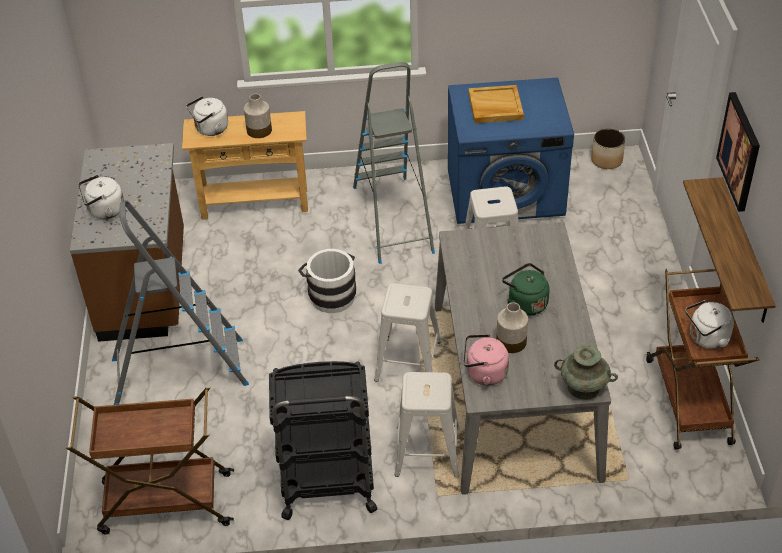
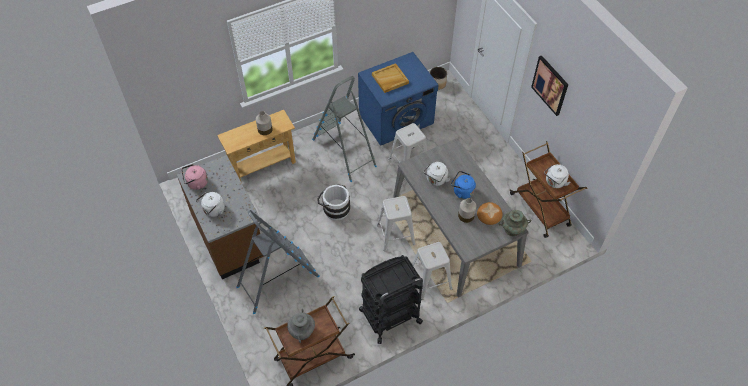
camera: 25 degrees left, 10 degrees up
white kettle [186,96,228,136] -> white kettle moved to [424,162,451,186]
pink kettle [463,334,509,386] -> pink kettle moved to [181,164,208,190]
green kettle [502,263,550,316] -> blue kettle [451,171,476,199]
shelf [683,177,776,323] -> none
none -> grey vase [287,309,315,343]
none -> bread [477,202,502,225]

